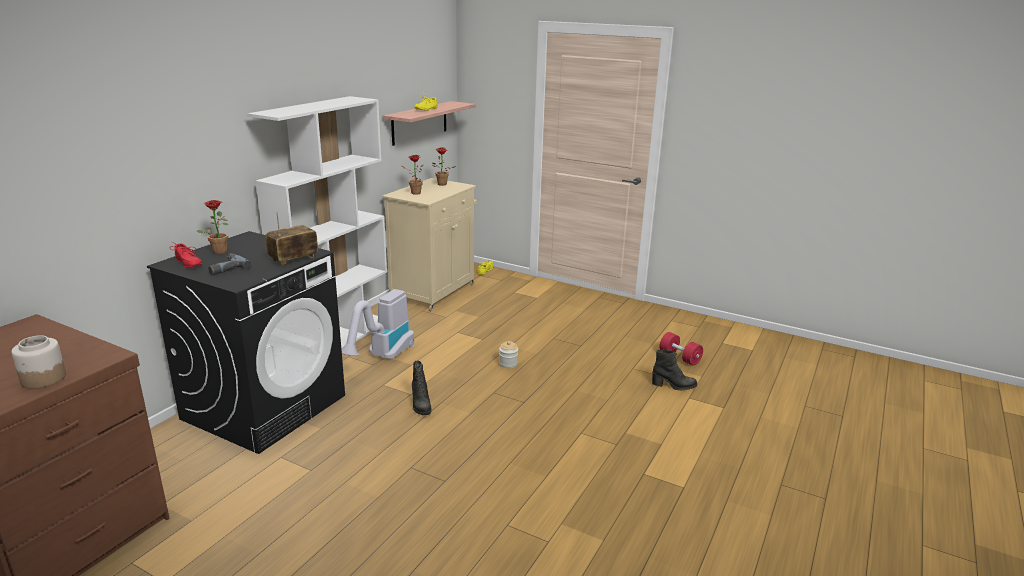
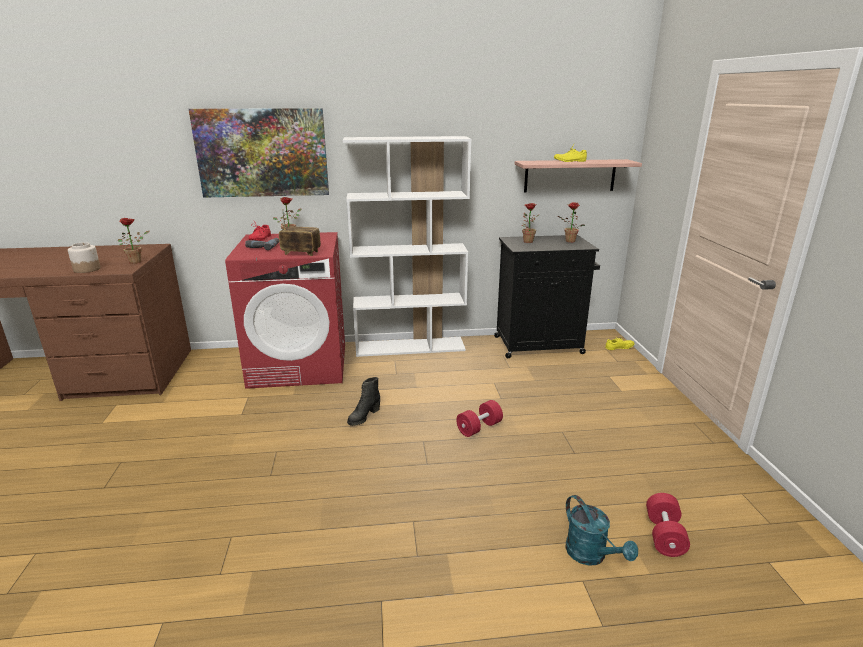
camera: 55 degrees right, 0 degrees up
black washing machine [147,231,345,454] -> red washing machine [225,232,345,389]
vacuum cleaner [341,289,414,360] -> none
beige cabinet [382,178,477,311] -> black cabinet [494,235,600,358]
jar [499,341,518,368] -> red dumbbell [456,400,503,437]
black boot [652,349,697,391] -> turquoise watering can [565,495,638,566]
none -> potted plant [118,218,149,264]
none -> picture [189,108,329,198]

